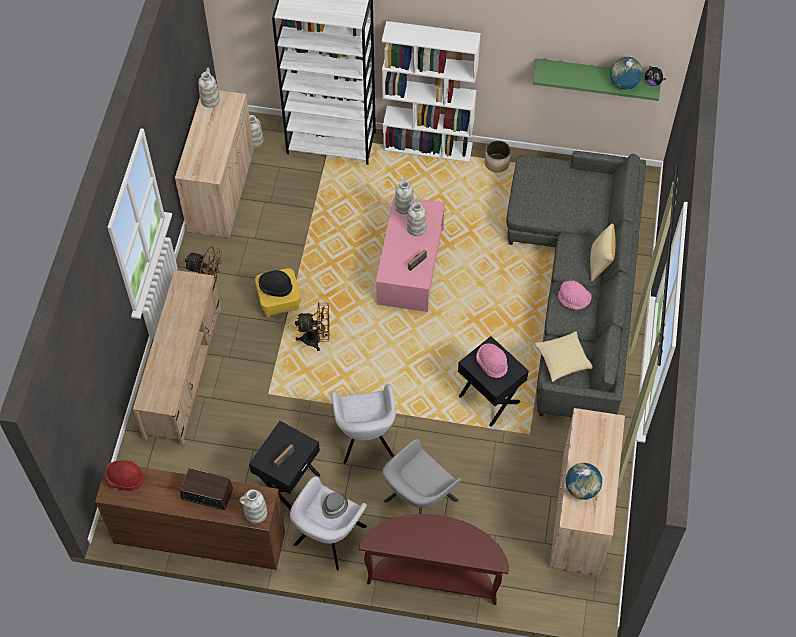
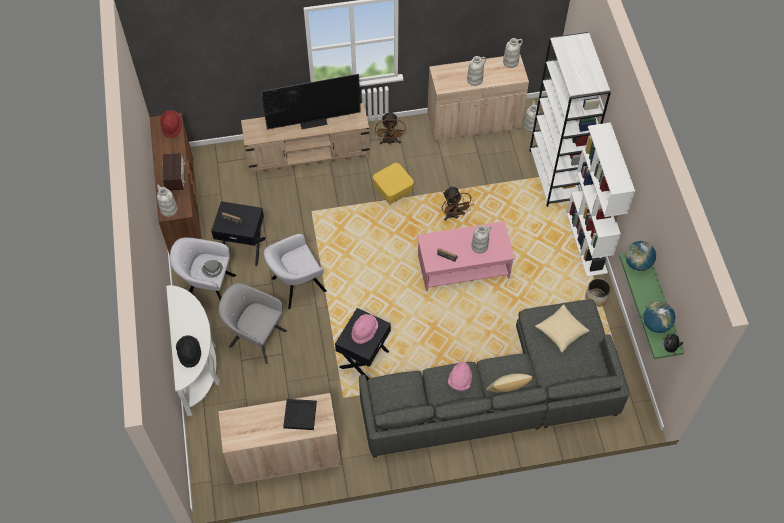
camera: 70 degrees right, 0 degrees up
black hat [259,270,293,297] -> black hat moved to [176,335,201,368]
brown fan [295,302,329,351] -> brown fan moved to [442,186,474,221]
brown console table [359,514,509,605] -> white console table [166,285,220,416]
white vase [394,176,414,214] -> white vase moved to [467,56,486,86]
pillow [535,331,593,382] -> pillow moved to [535,304,590,353]
globe [565,463,602,500] -> globe moved to [625,241,656,271]
none -> television [261,74,361,130]
none -> black tray [283,399,317,430]

